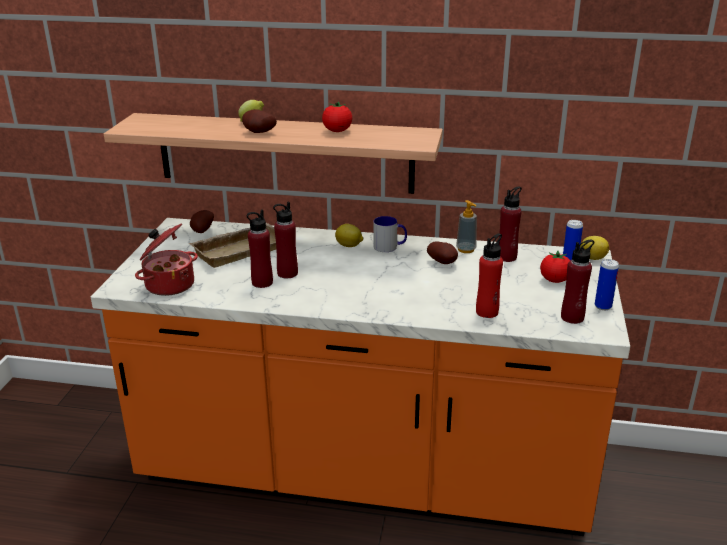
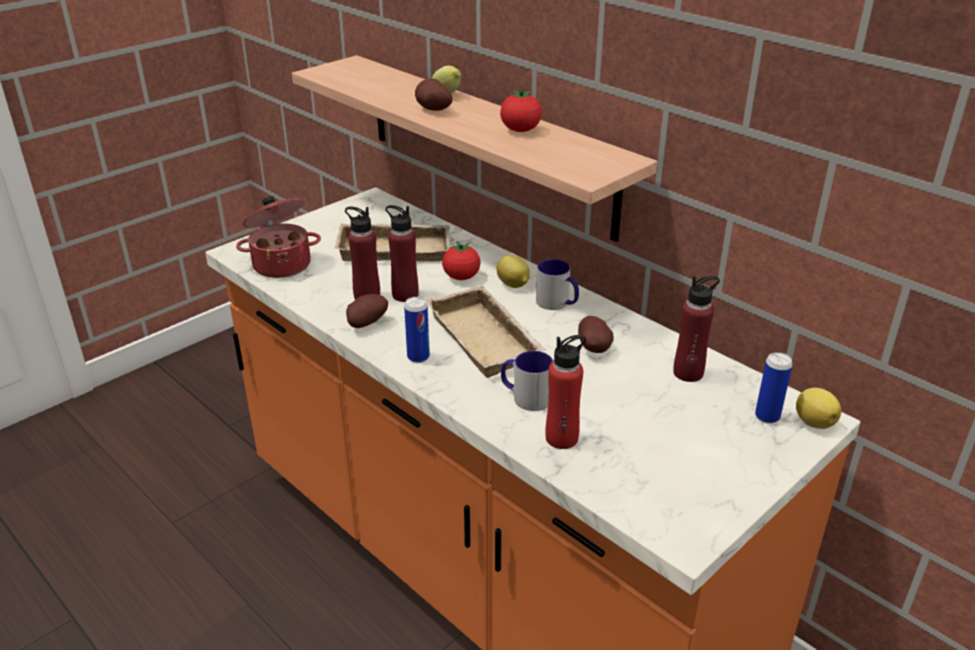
camera: 35 degrees right, 5 degrees up
potato [190,210,214,233] -> potato moved to [346,294,388,328]
soap dispenser [456,200,477,253] -> none
tomato [540,251,570,283] -> tomato moved to [442,241,481,280]
red bottle [561,240,594,324] -> none
can [595,259,619,310] -> can moved to [404,297,430,363]
none -> beige tray [426,286,547,378]
none -> mug [501,351,553,411]

